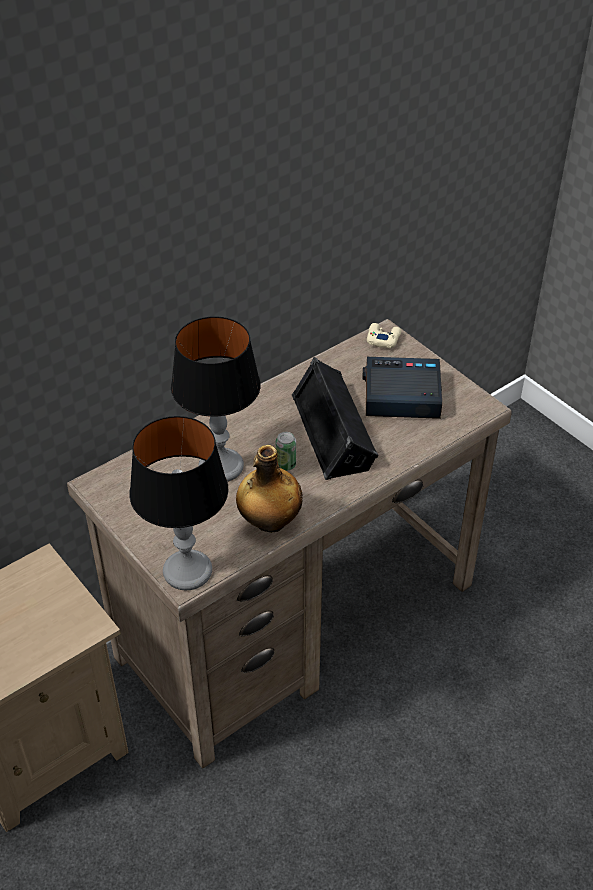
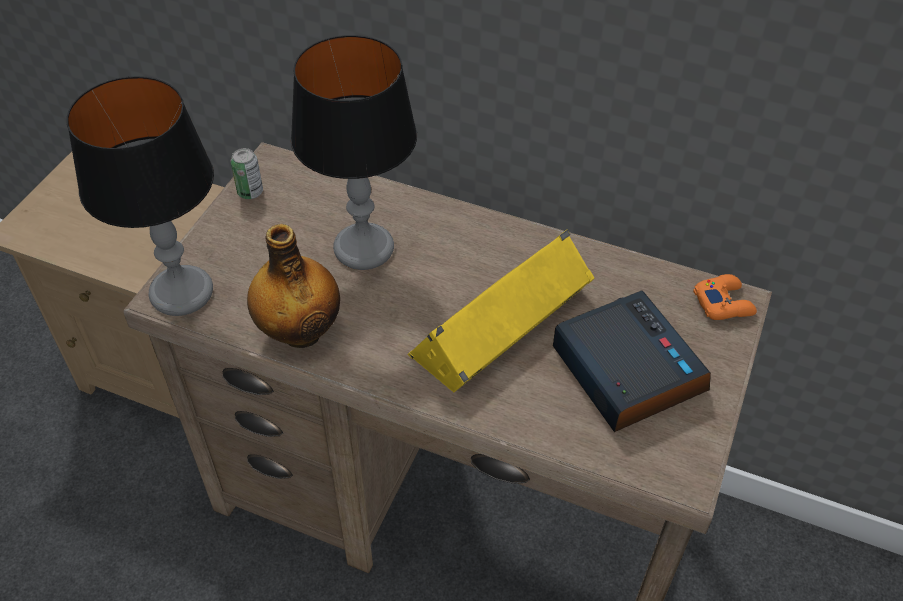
camera: 60 degrees right, 5 degrees up
can [276,432,296,471] -> can moved to [231,148,263,199]
black speaker [292,357,378,480] -> yellow speaker [407,230,594,392]
beige game controller [367,323,401,348] -> orange game controller [693,274,757,320]

